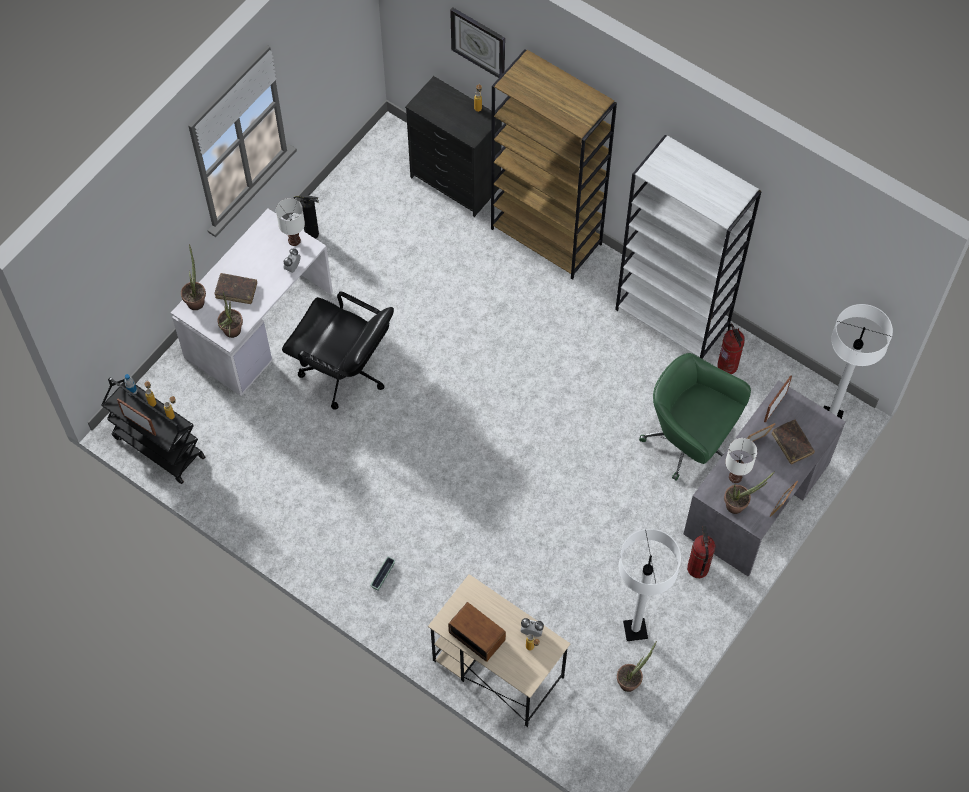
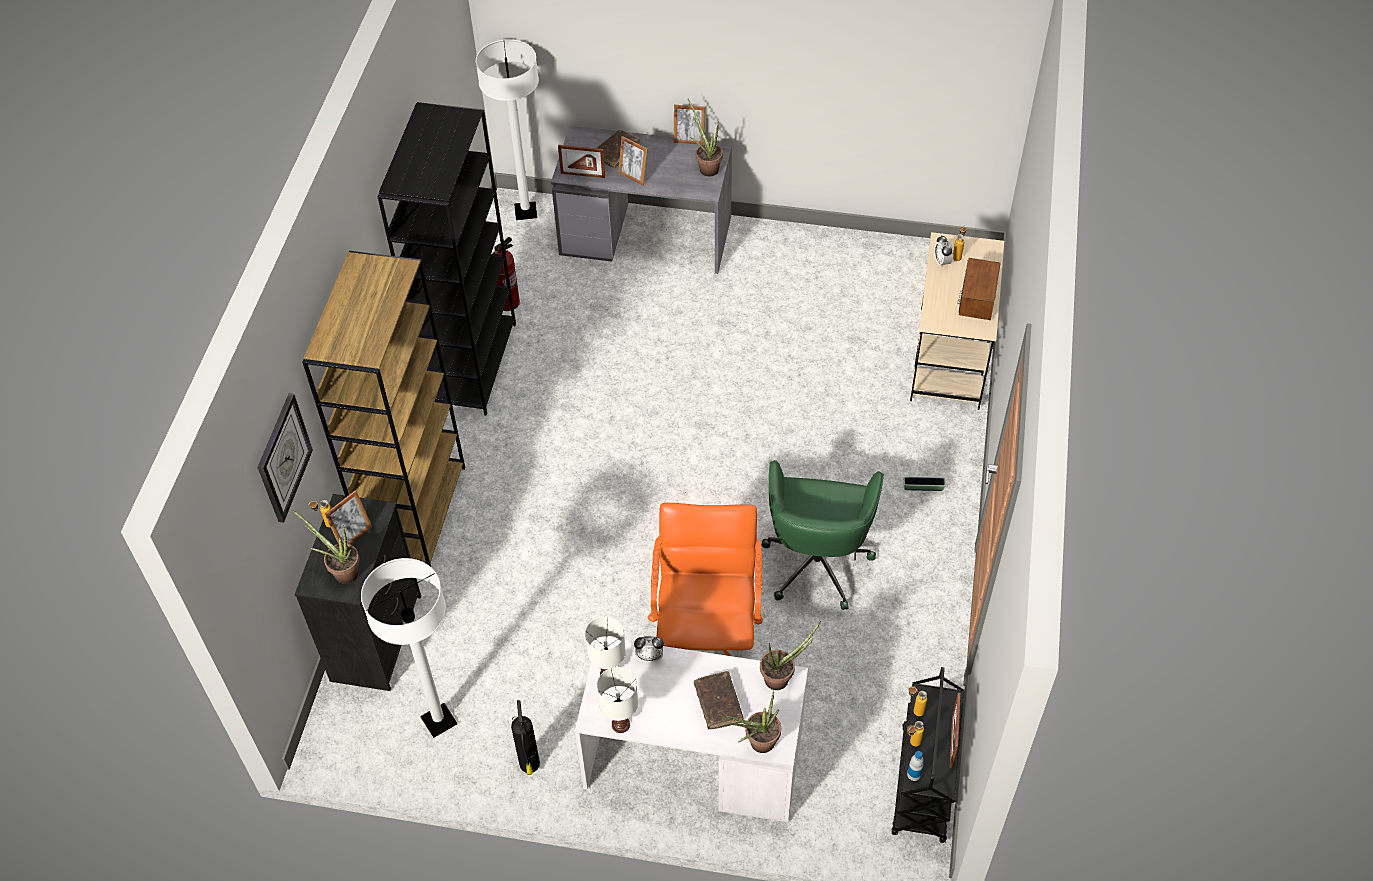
camera: 115 degrees left, 10 degrees down
black office chair [282,291,394,410] -> orange office chair [648,503,763,656]
white bookcase [615,135,762,359] -> black bookcase [378,102,516,416]
potted plant [617,641,657,692] -> potted plant moved to [292,510,360,584]
white floor lamp [619,529,681,641] -> white floor lamp moved to [361,558,457,738]
green office chair [639,353,751,481] -> green office chair moved to [761,460,884,610]
fire extinguisher [687,526,715,578] -> none
white table lamp [725,438,757,483] -> white table lamp moved to [597,667,638,733]
none -> picture frame [324,490,372,544]

